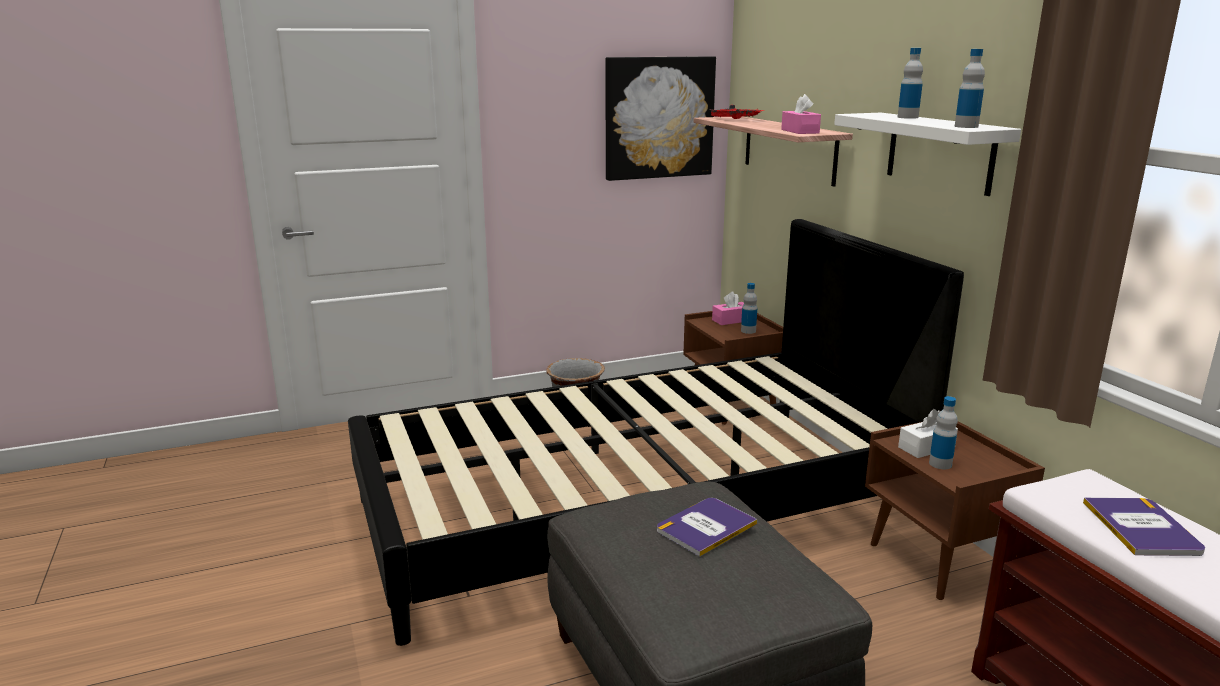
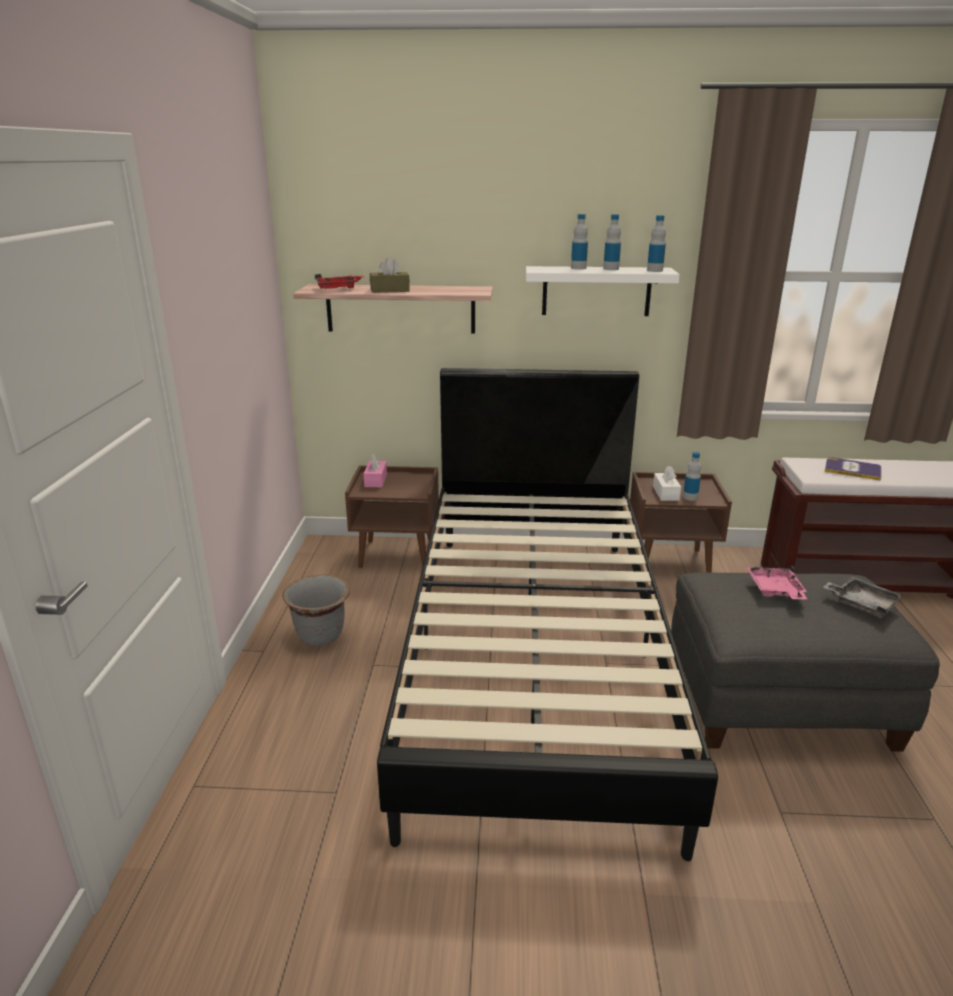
camera: 65 degrees left, 5 degrees up
picture [606,56,716,181] -> none
book [657,498,757,557] -> pink tray [747,565,807,599]
bottle [741,283,757,334] -> bottle moved to [603,214,621,270]
pink tissue box [781,94,821,134] -> none
none -> brown tissue box [370,257,410,293]
none -> grey tray [824,576,902,618]

